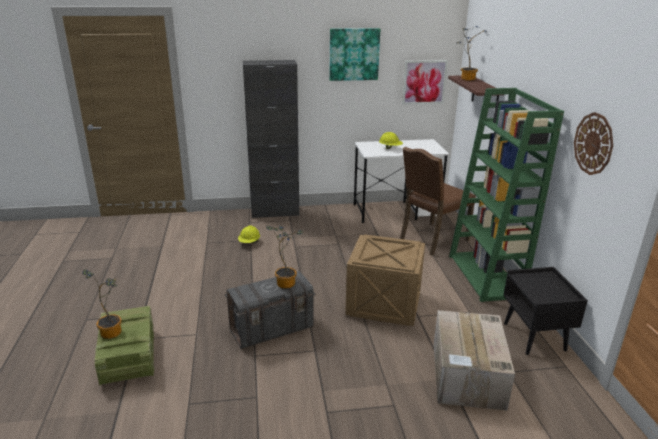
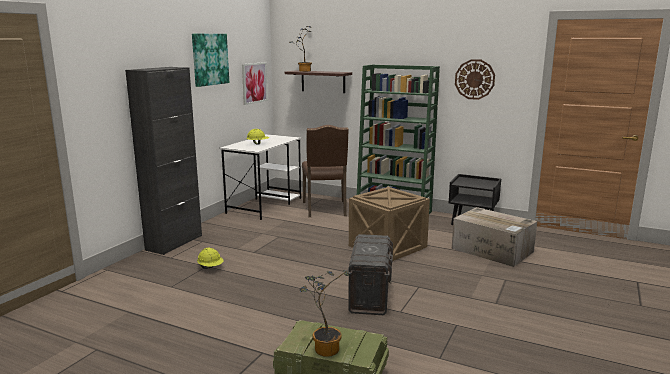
camera: 55 degrees left, 10 degrees down
potted plant [266,226,303,289] -> none

